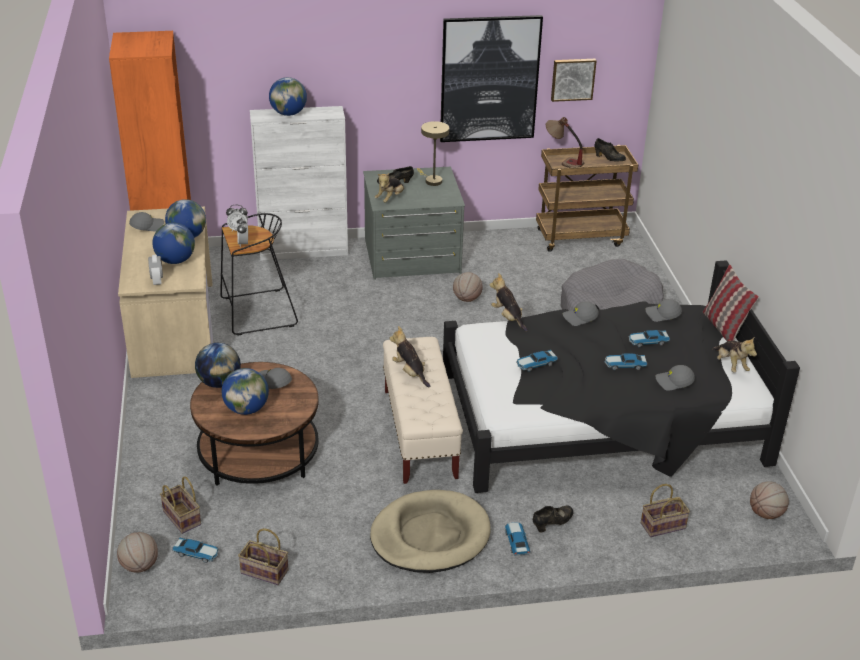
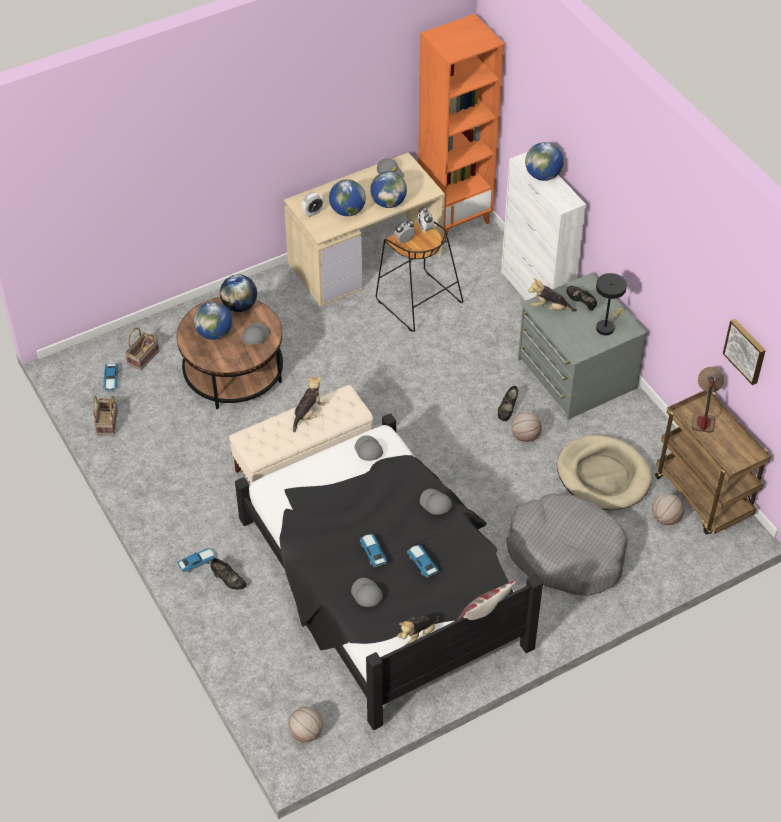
camera: 70 degrees right, 15 degrees up
basketball [117,532,158,573] -> basketball moved to [652,493,684,525]
beige dog bed [370,490,491,573] -> beige dog bed moved to [557,435,652,510]
beige table lamp [417,121,449,186] -> black table lamp [596,273,627,335]
picture [440,15,543,142] -> none
plush toy [490,273,528,332] -> none
toy car [516,350,558,372] -> none
black shoe [595,138,626,161] -> black shoe moved to [498,386,518,421]
basket [641,484,690,537] -> none
grey cap [645,299,682,322] -> grey cap moved to [355,435,383,461]

